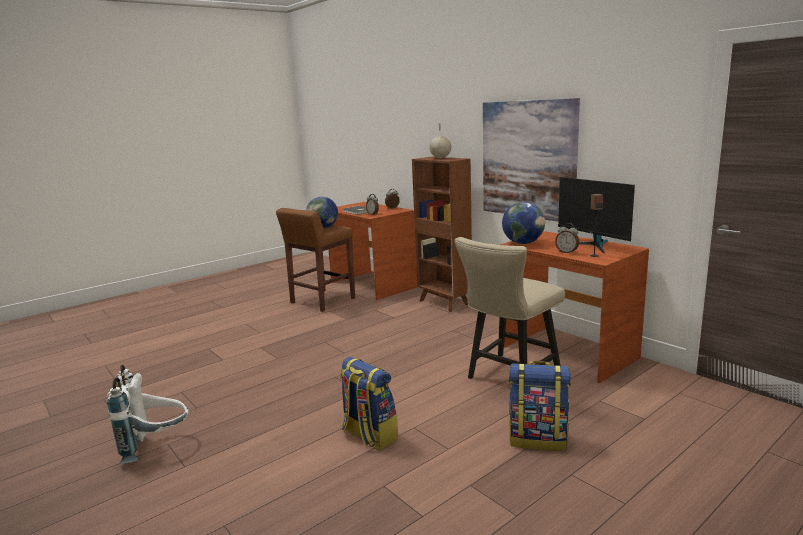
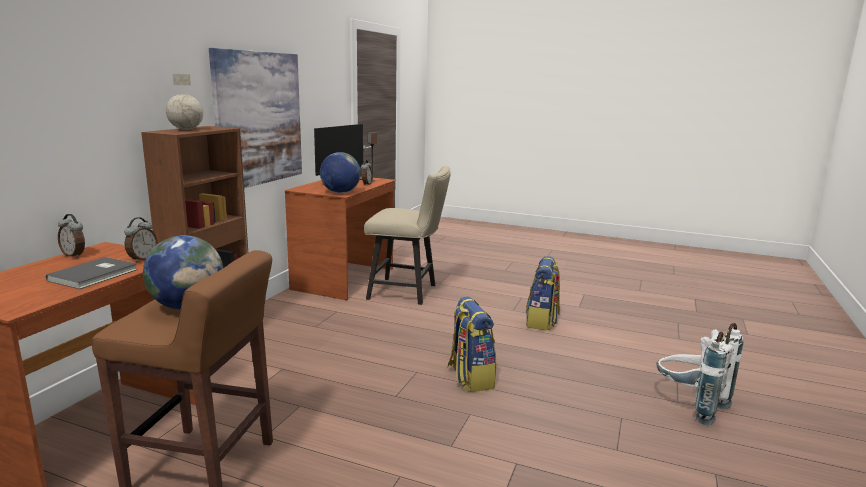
camera: 120 degrees left, 0 degrees up
backpack [509,361,571,451] -> backpack moved to [447,297,496,392]

